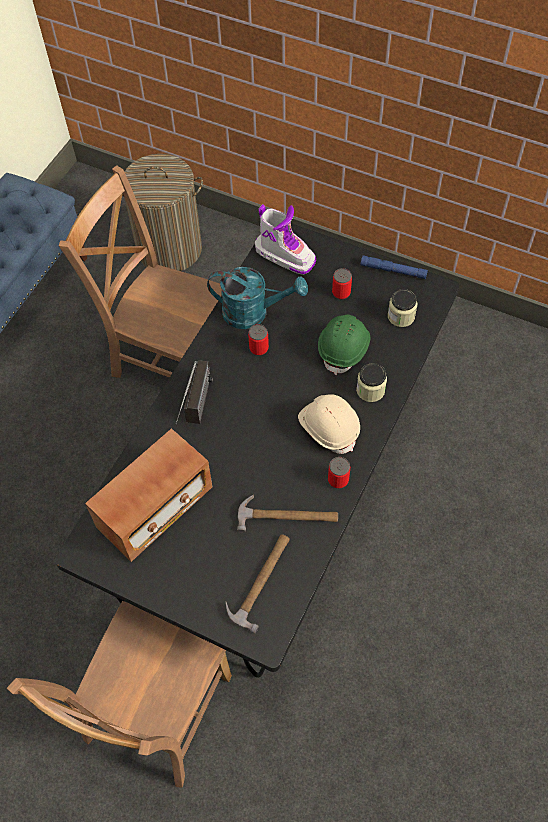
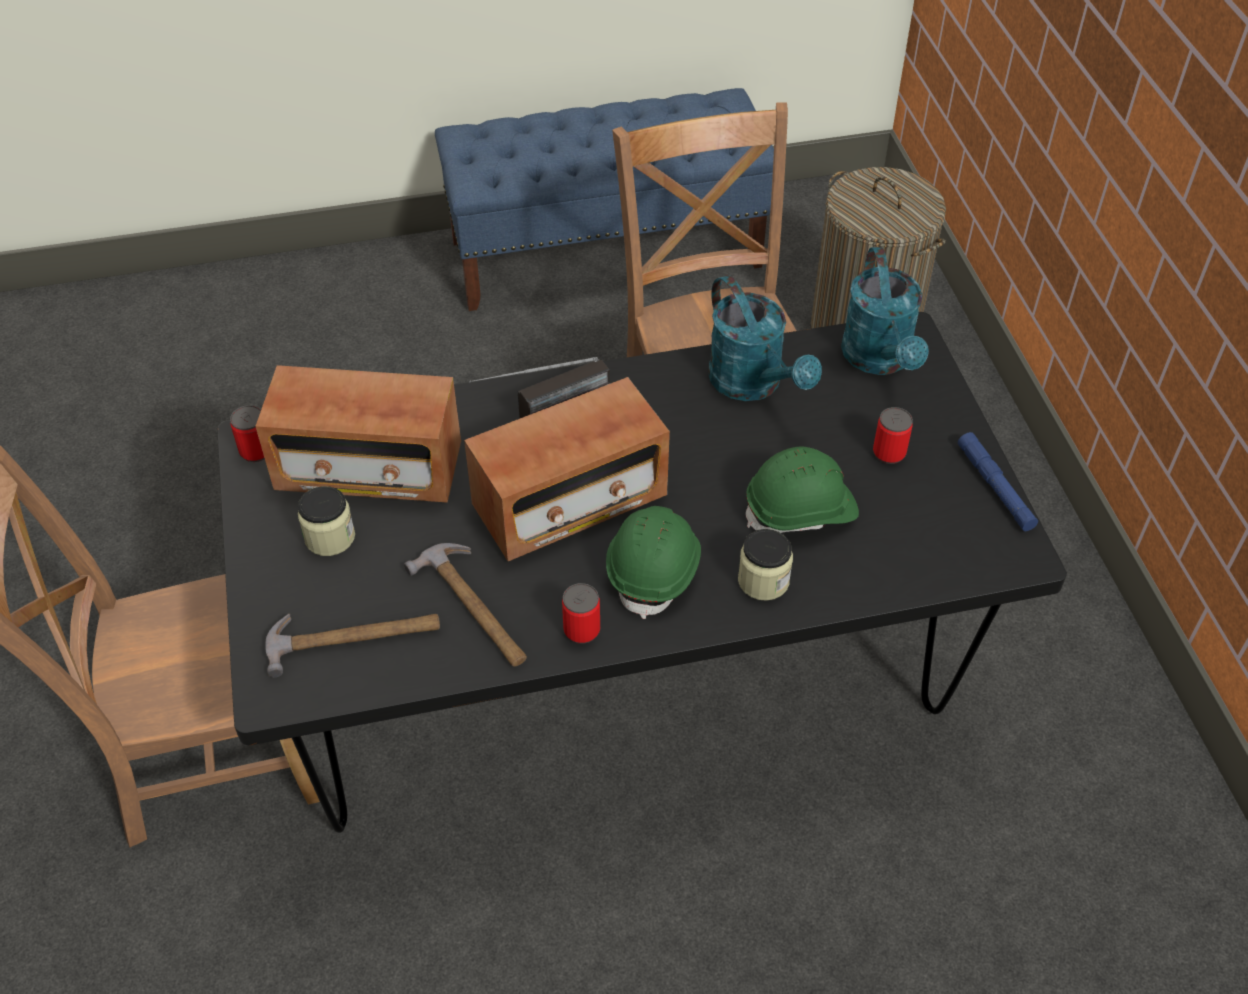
camera: 50 degrees right, 10 degrees down
can [248,324,269,356] -> can moved to [230,405,265,462]
boot [255,204,316,275] -> turquoise watering can [841,247,929,375]
beige hard hat [298,394,360,454] -> green hard hat [606,506,701,619]
jar [388,289,417,327] -> jar moved to [298,486,355,556]
none -> radio [464,377,670,561]

